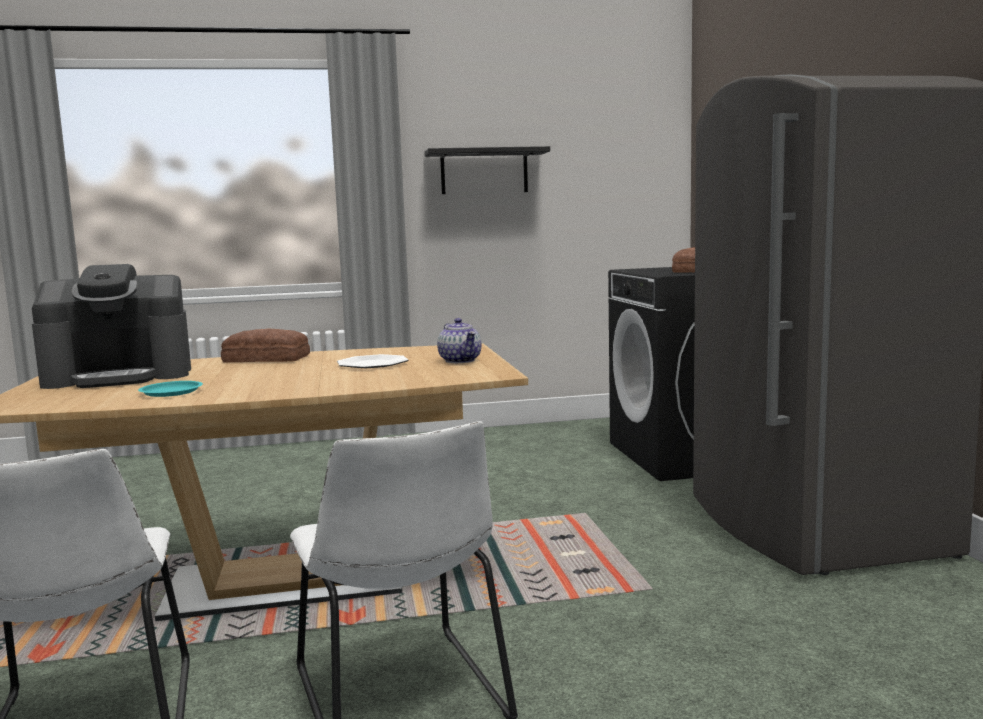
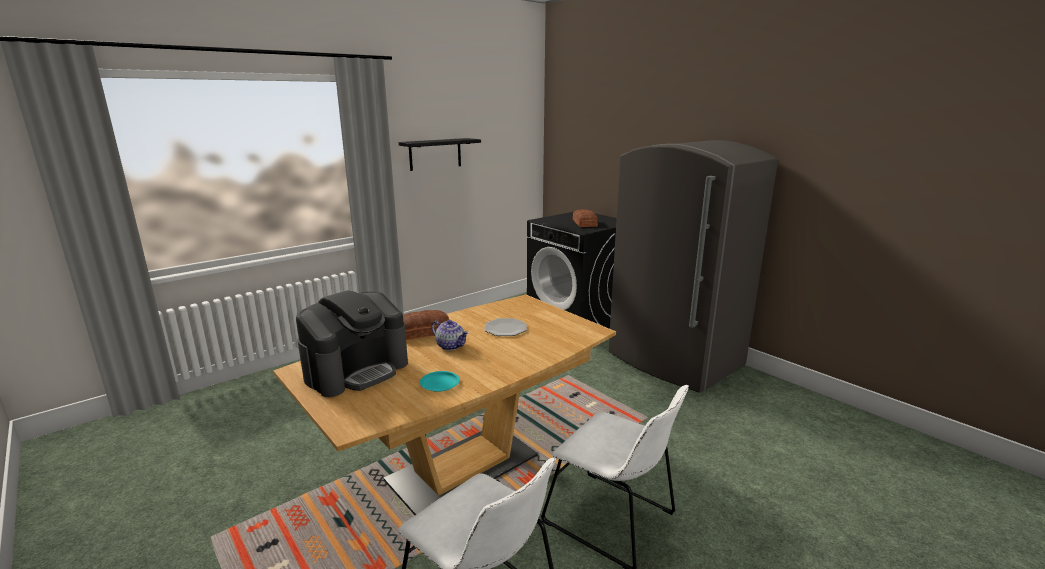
camera: 30 degrees left, 10 degrees up
teapot [437,318,482,363] -> teapot moved to [431,320,469,350]

